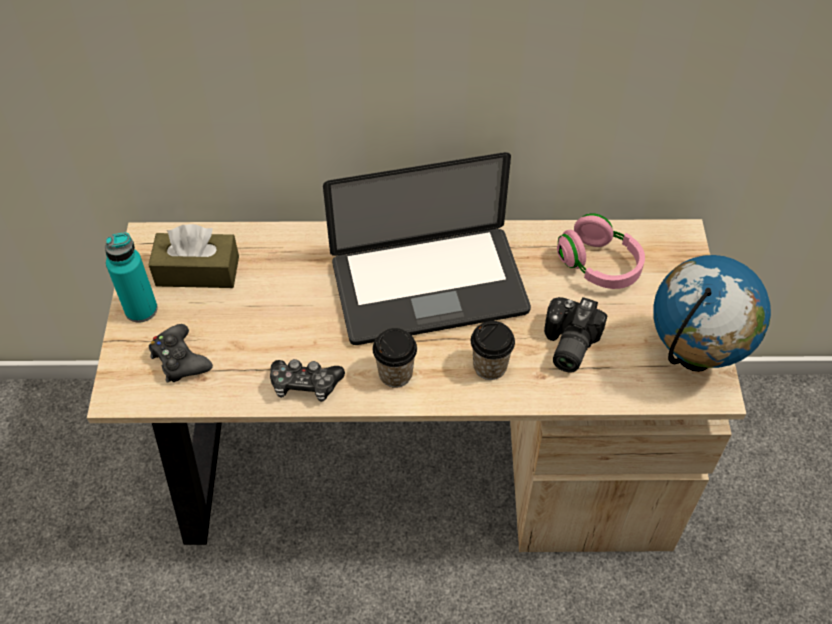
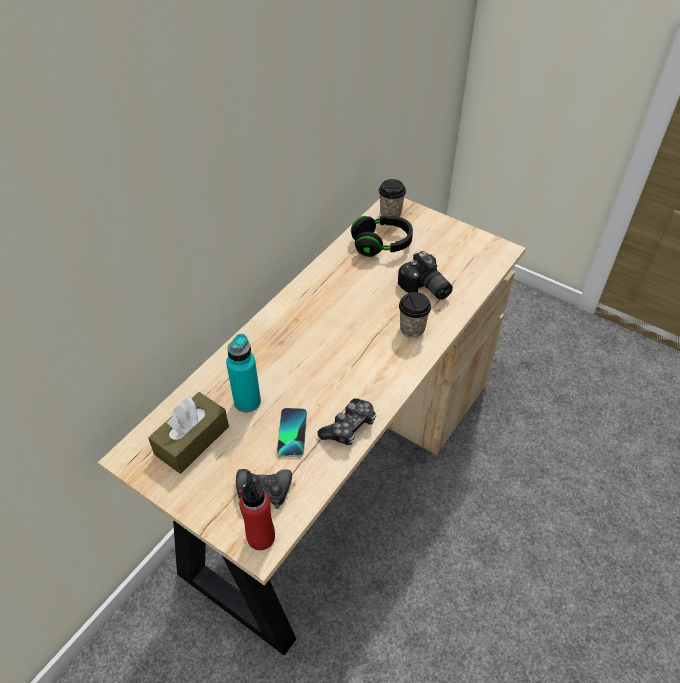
camera: 55 degrees left, 5 degrees down
turquoise bottle [105,232,158,323] -> turquoise bottle moved to [226,334,261,413]
laptop [323,152,531,345] -> none
cup [373,328,417,388] -> cup moved to [379,179,406,217]
pink headphones [557,213,645,289] -> black headphones [351,216,413,257]
globe [653,255,771,372] -> none
none -> red bottle [239,471,275,550]
none -> phone [277,408,307,457]

